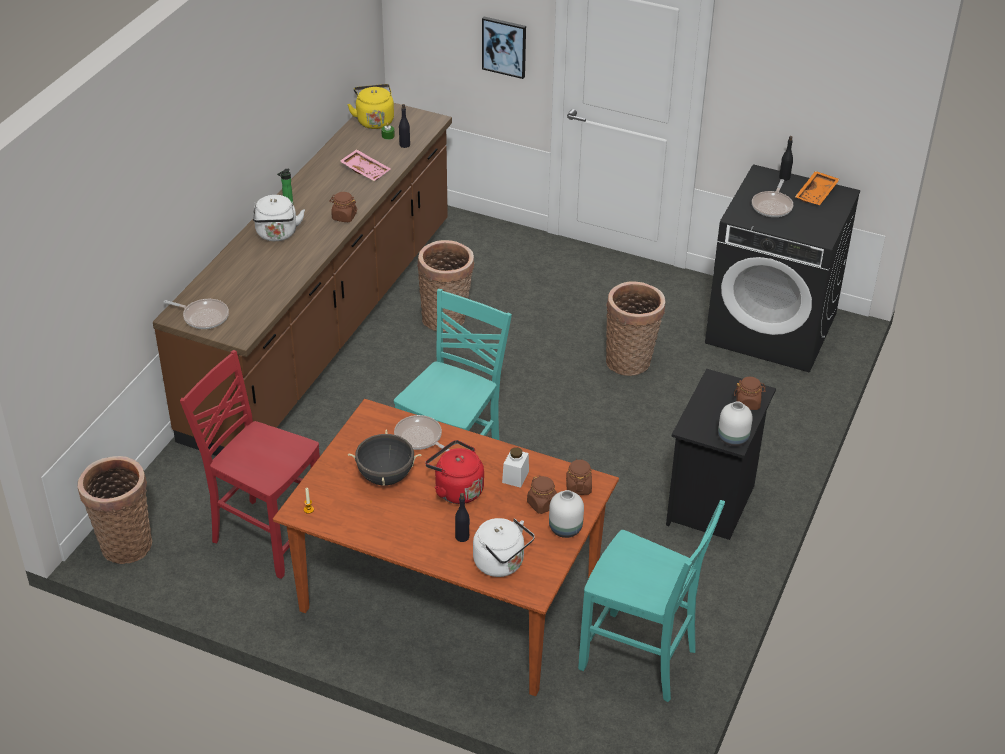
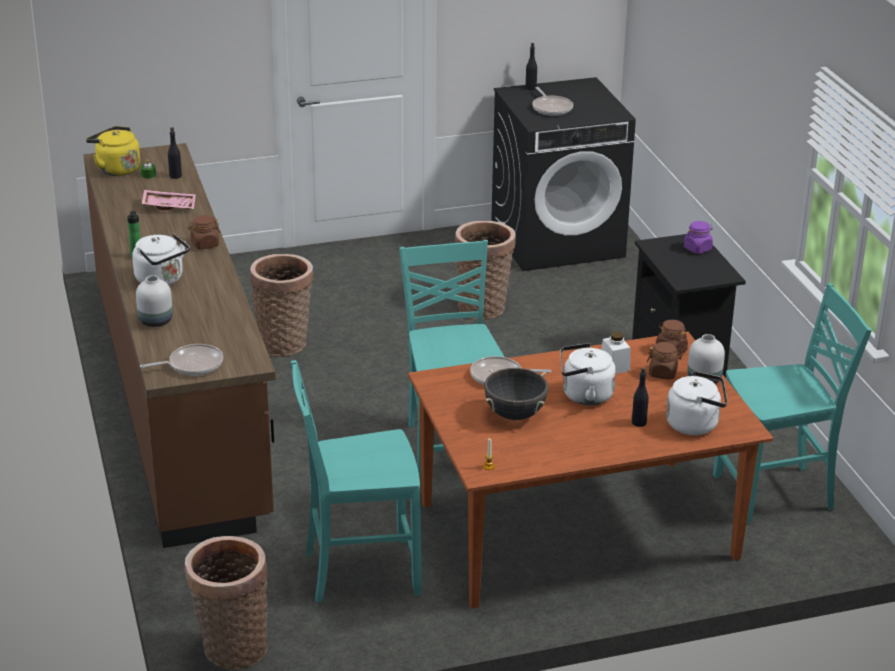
camera: 40 degrees left, 10 degrees down
red chair [180,350,320,579] -> turquoise chair [291,360,422,603]
red kettle [425,440,484,504] -> white kettle [560,343,616,405]
picture [482,17,526,79] -> none
white vase [718,401,753,447] -> white vase moved to [136,275,173,327]
brown jar [734,377,766,410] -> purple jar [684,221,713,254]
orange tray [795,171,840,205] -> none

